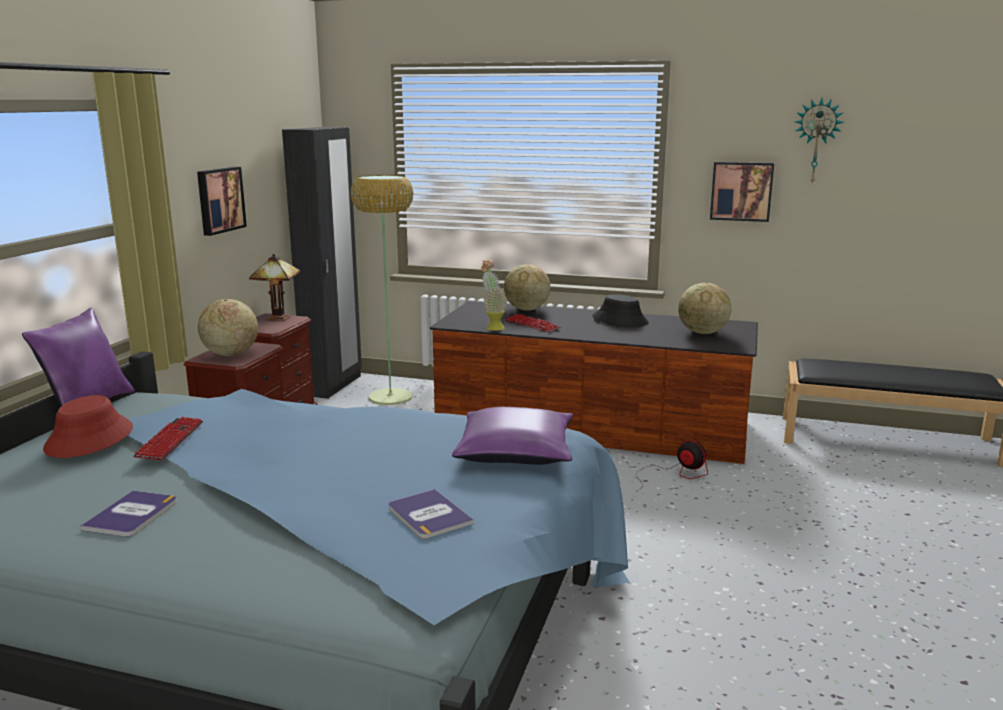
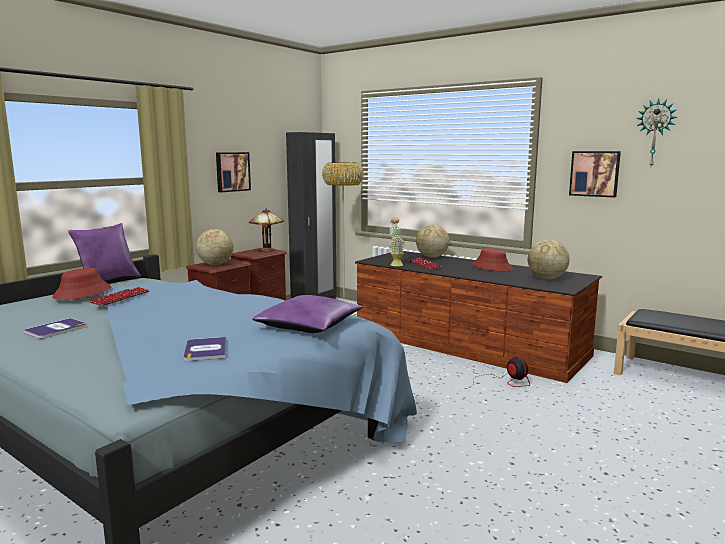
camera: 20 degrees right, 5 degrees down
black hat [592,294,649,327] -> red hat [472,248,513,271]

